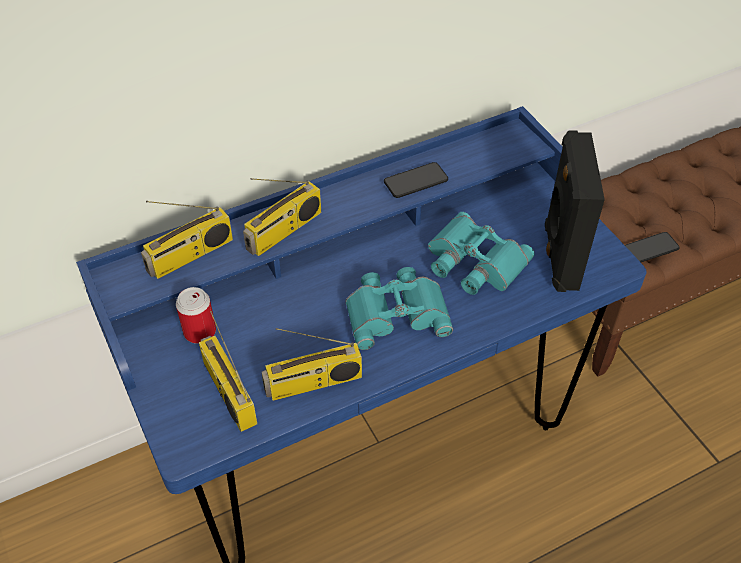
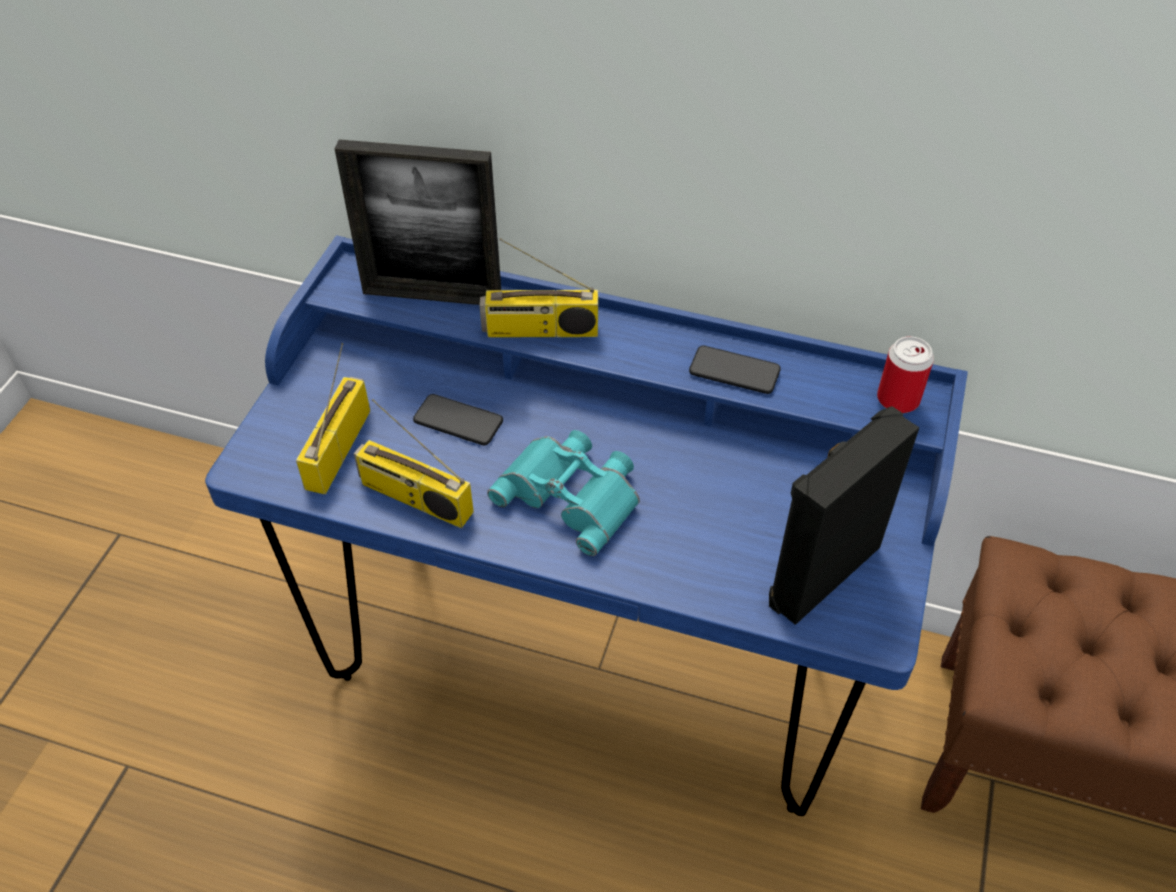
camera: 45 degrees right, 0 degrees up
radio [141,201,233,279] -> picture frame [335,139,501,305]
can [176,287,216,344] -> can moved to [877,336,934,413]
turquoise binoculars [428,212,535,295] -> none
phone [625,232,680,262] -> phone moved to [413,394,503,445]

